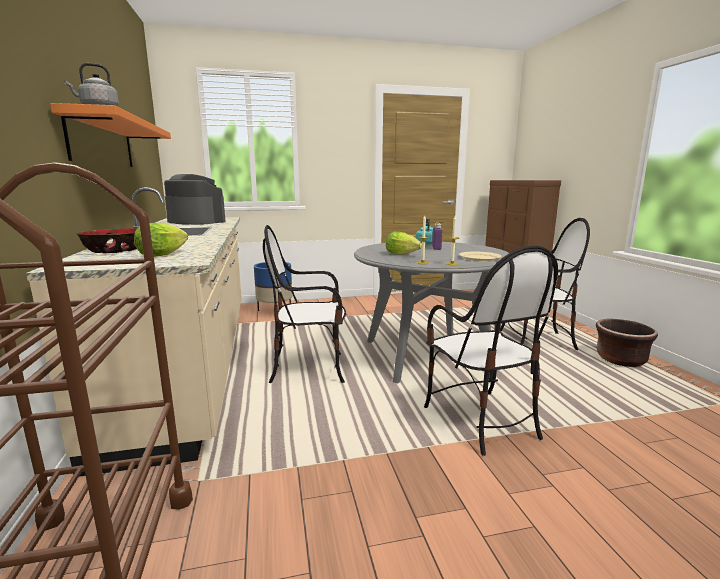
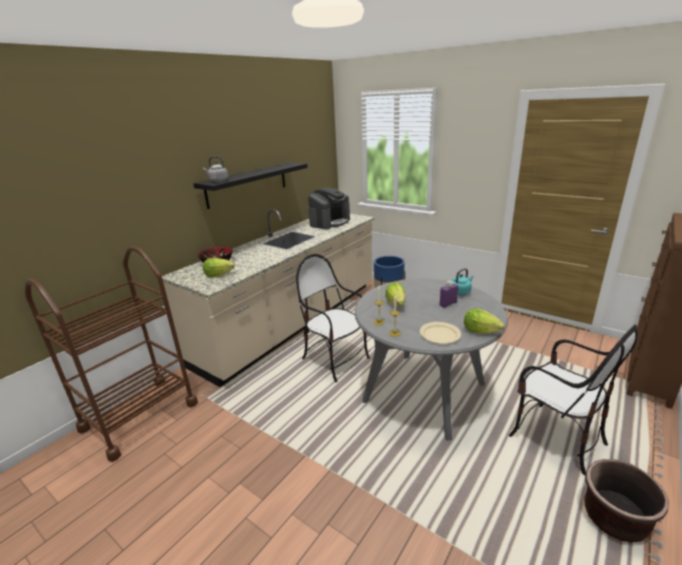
camera: 50 degrees right, 10 degrees up
orange shelf [50,103,171,167] -> black shelf [193,162,308,209]
coffee machine [164,174,226,225] -> coffee machine turned 45 degrees clockwise [308,187,350,229]
chair [424,246,558,456] -> none
none -> lettuce [464,308,505,334]

